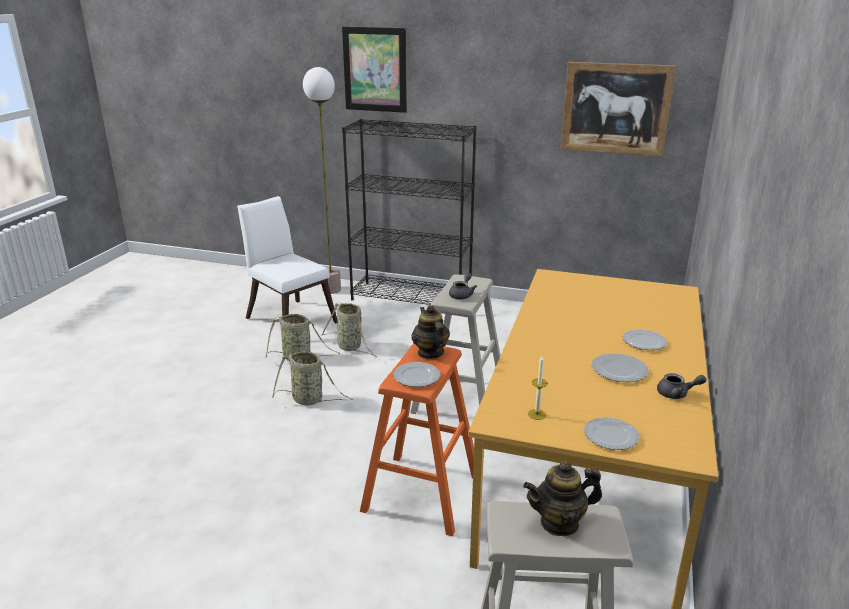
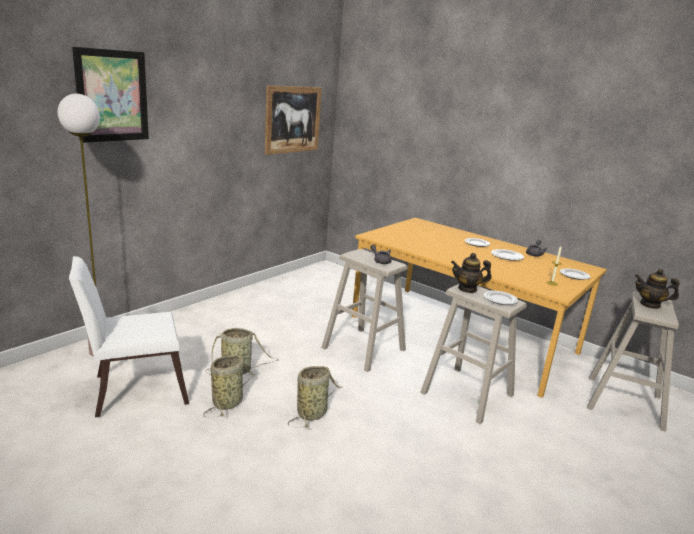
camera: 70 degrees left, 5 degrees down
black bookcase [342,119,477,305] -> none
orange stool [360,343,474,536] -> beige stool [420,284,526,424]
teapot [523,461,602,537] -> teapot turned 105 degrees clockwise [635,269,680,309]

